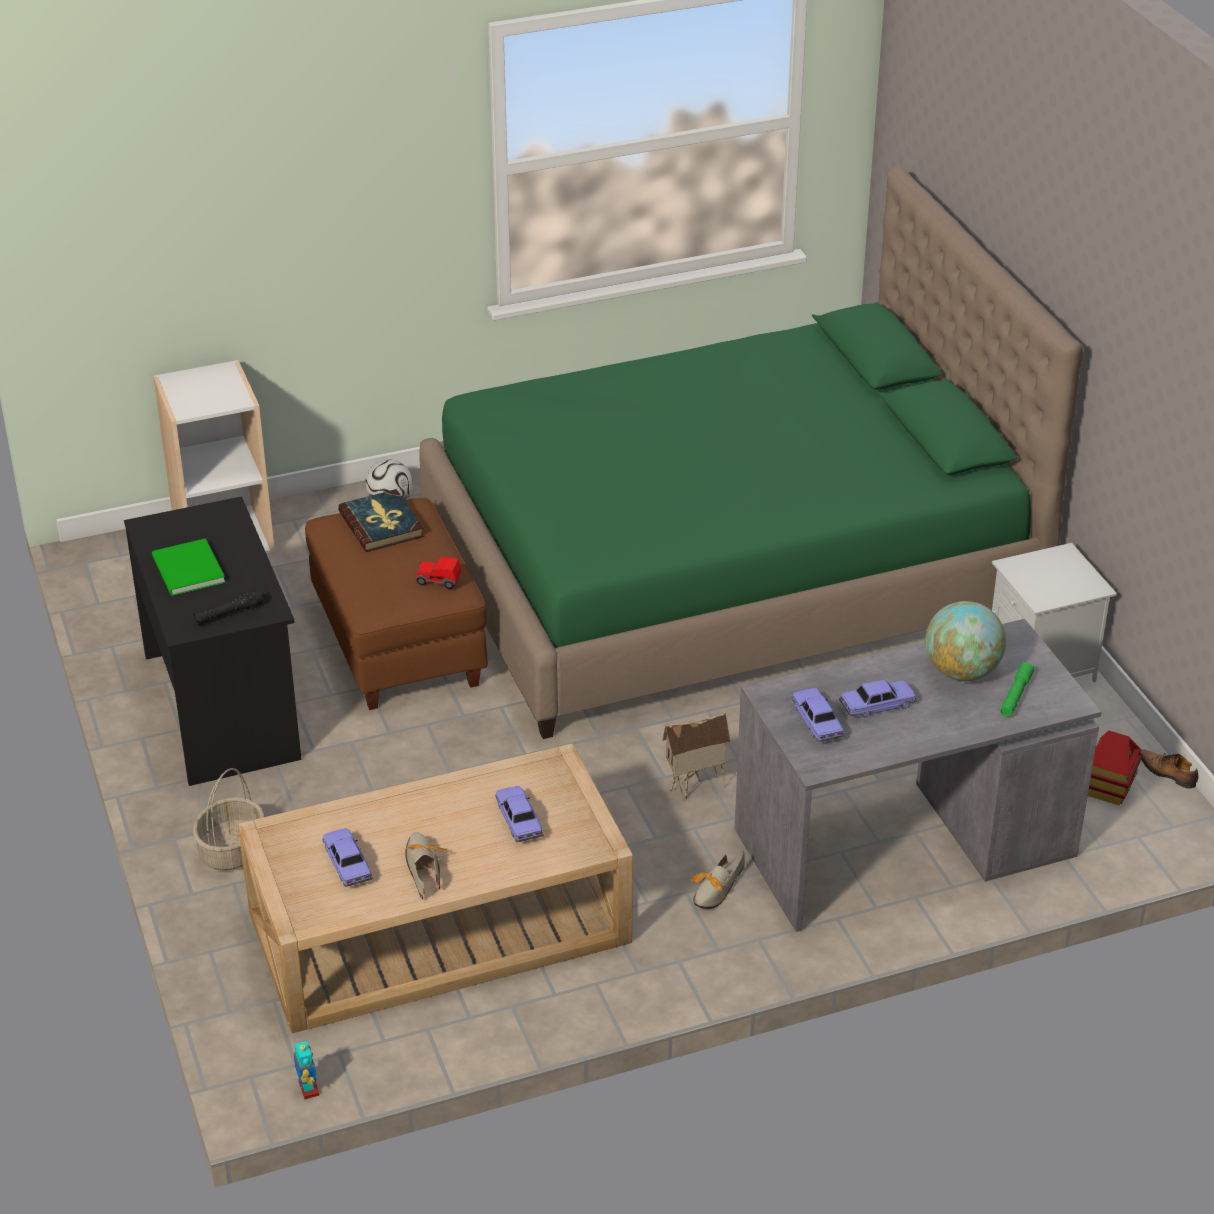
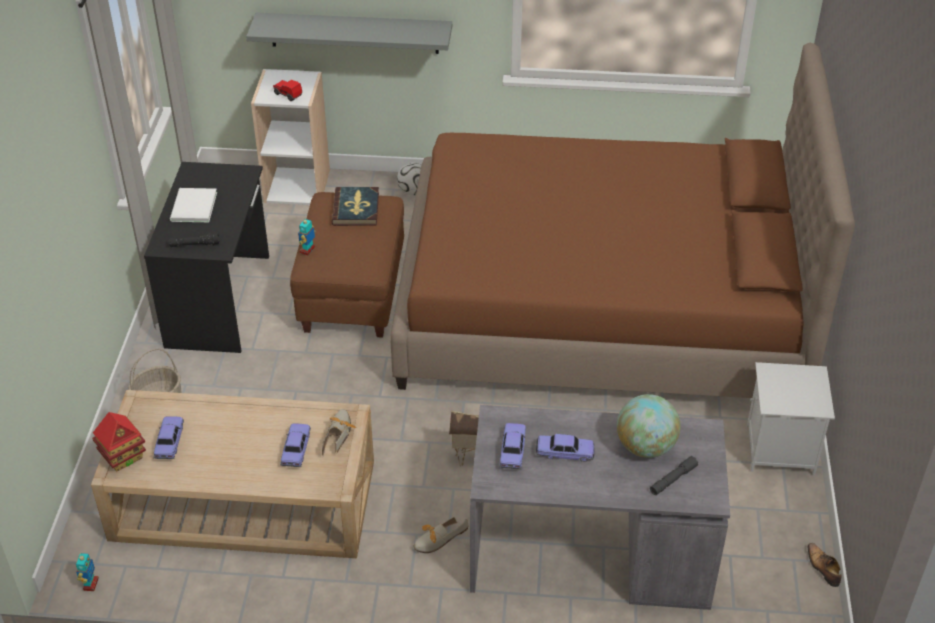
camera: 25 degrees right, 5 degrees up
green book [152,538,226,595] -> white book [170,188,217,222]
shoe [405,832,447,900] -> shoe moved to [322,409,357,456]
toy car [415,557,461,589] -> toy car moved to [273,80,302,101]
green bed [419,167,1084,739] -> brown bed [390,43,855,398]
green flashlight [1000,662,1034,717] -> grey flashlight [650,456,698,495]
toy house [1088,731,1142,805] -> toy house moved to [92,412,146,472]
none -> grey shelf [246,13,452,54]
none -> toy robot [298,219,315,255]

